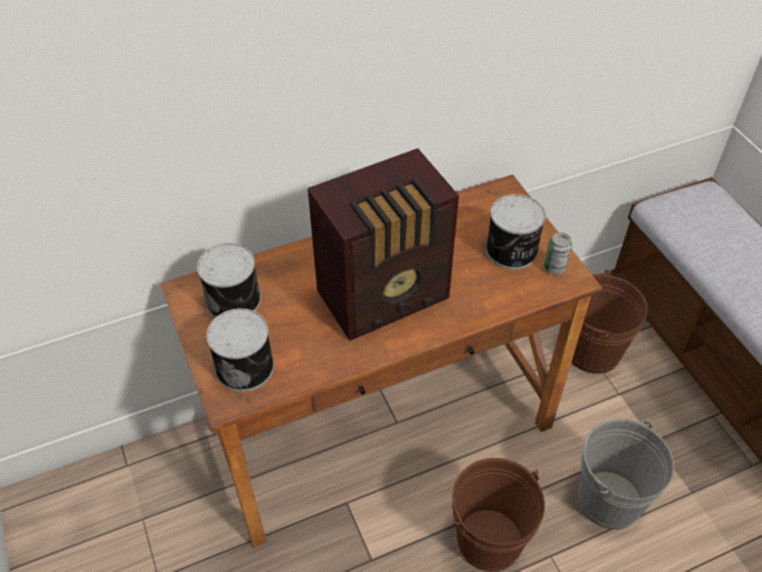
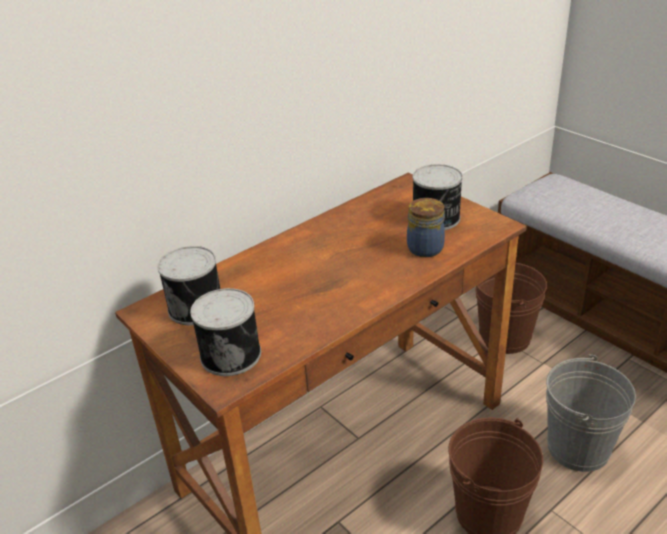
camera: 15 degrees left, 15 degrees down
radio [308,148,459,341] -> none
can [544,232,572,274] -> none
none -> jar [407,198,445,257]

